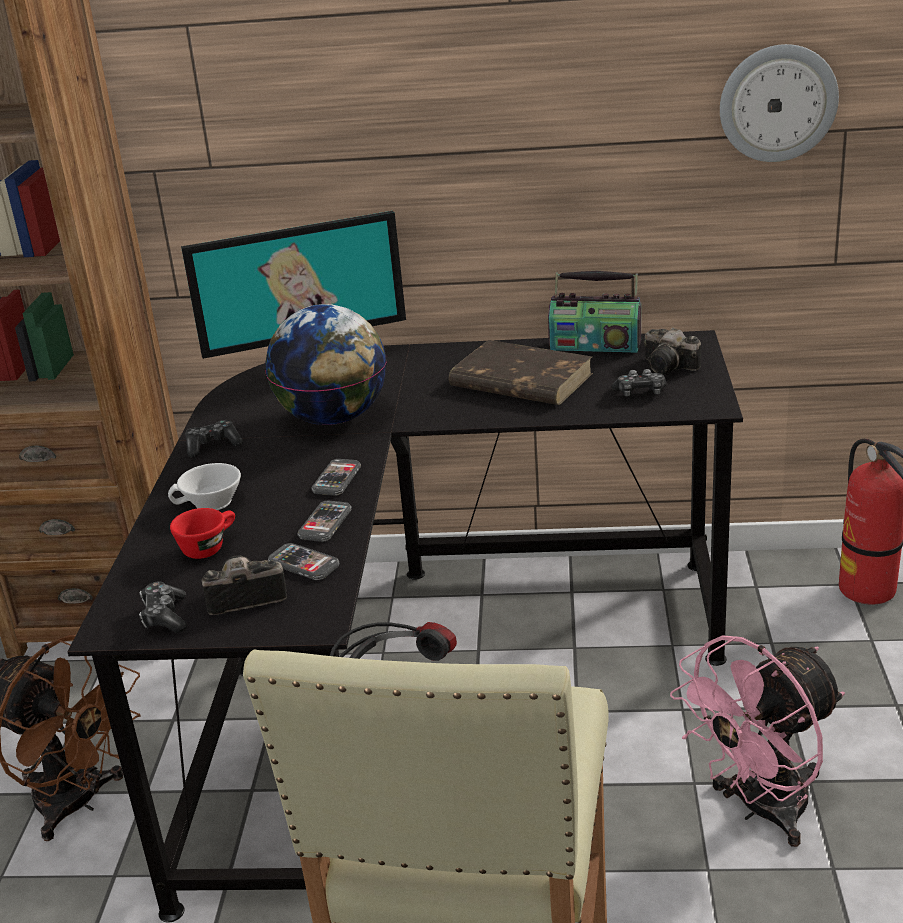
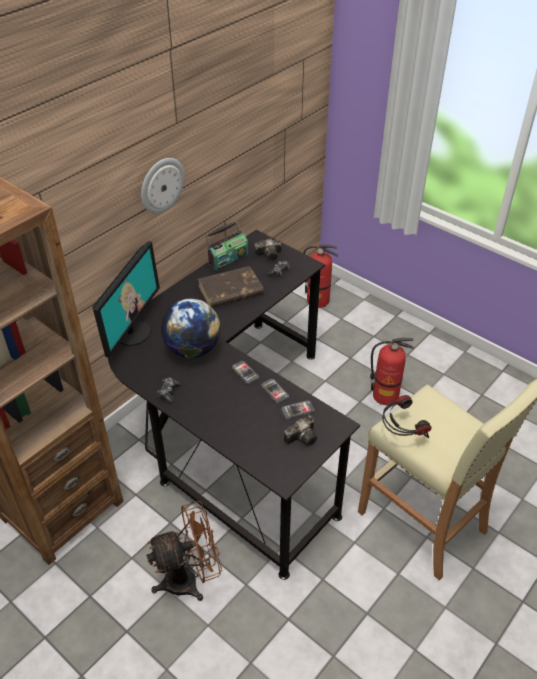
camera: 55 degrees left, 15 degrees up
game controller [139,582,187,633] -> none
white cup [168,463,241,510] -> none
red cup [170,508,235,559] -> none
camera [202,555,287,615] -> camera turned 150 degrees counterclockwise [284,415,317,446]
pink fan [670,635,845,847] -> fire extinguisher [370,338,414,405]
wall clock [720,44,839,162] -> wall clock moved to [141,158,185,214]

